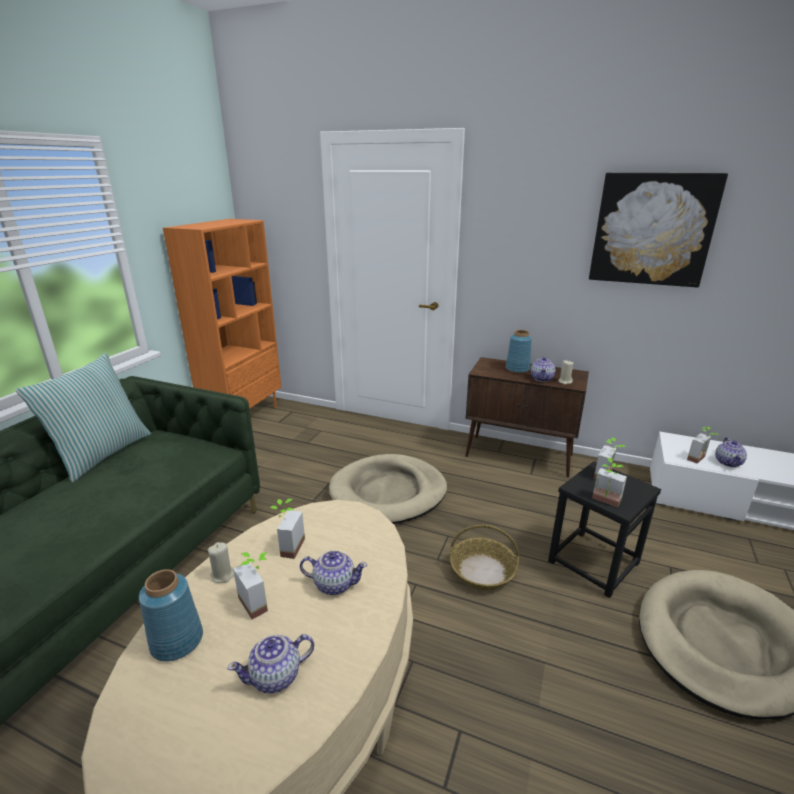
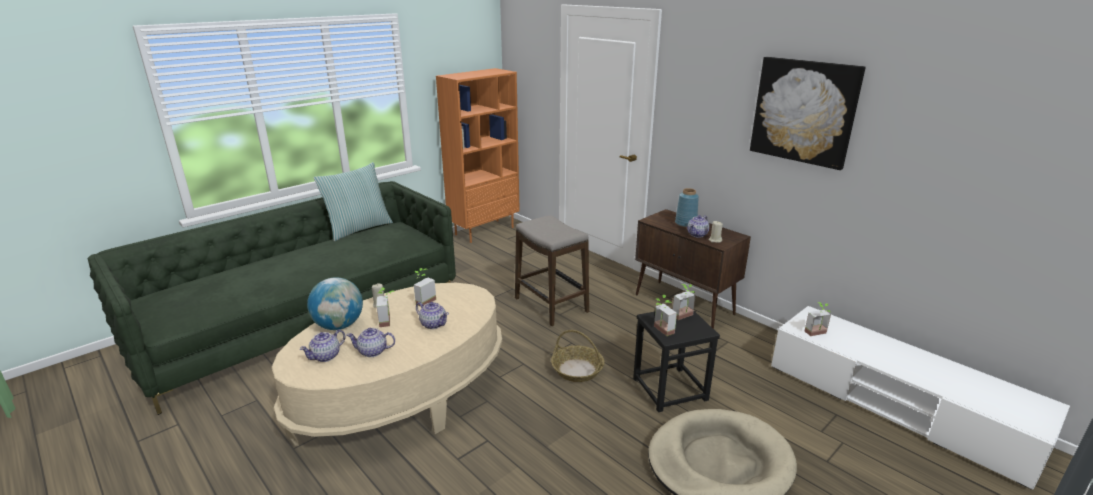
camera: 25 degrees right, 0 degrees up
blue vase [139,569,203,662] -> globe [307,277,363,330]
beige dog bed [329,454,447,524] -> stool [515,215,589,326]
teapot [715,437,747,467] -> teapot moved to [300,330,345,362]

